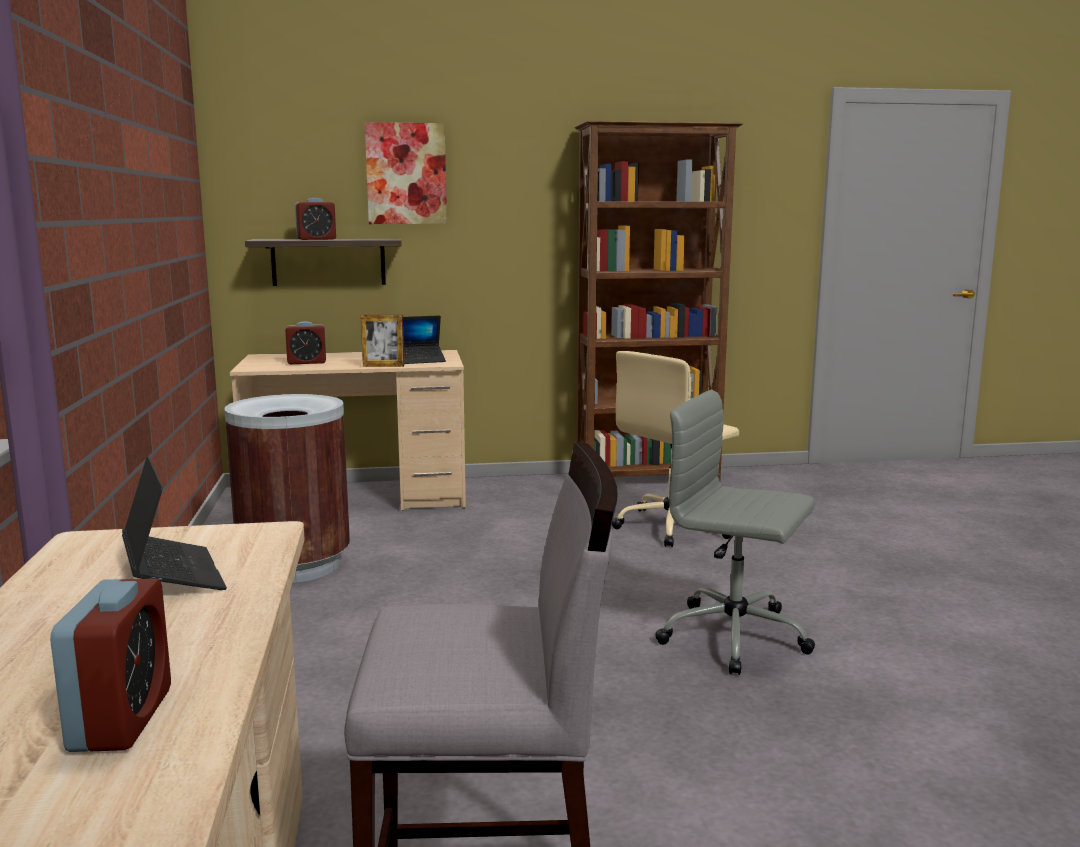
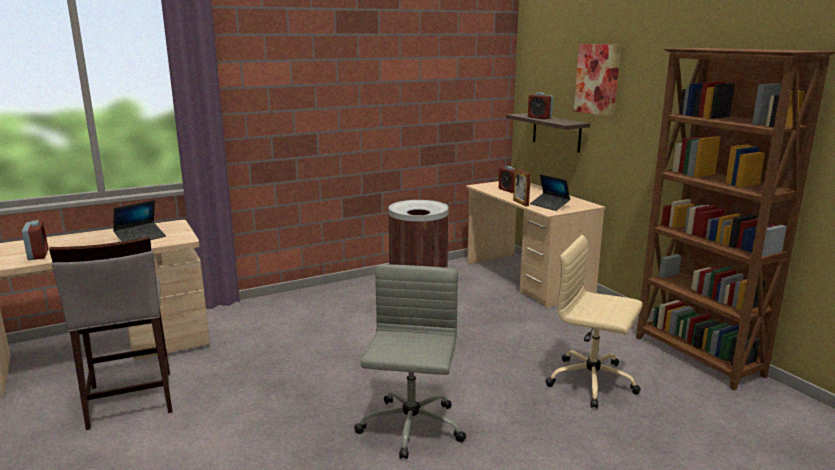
camera: 70 degrees right, 5 degrees up
alarm clock [50,579,171,752] -> alarm clock turned 90 degrees counterclockwise [22,220,48,260]

